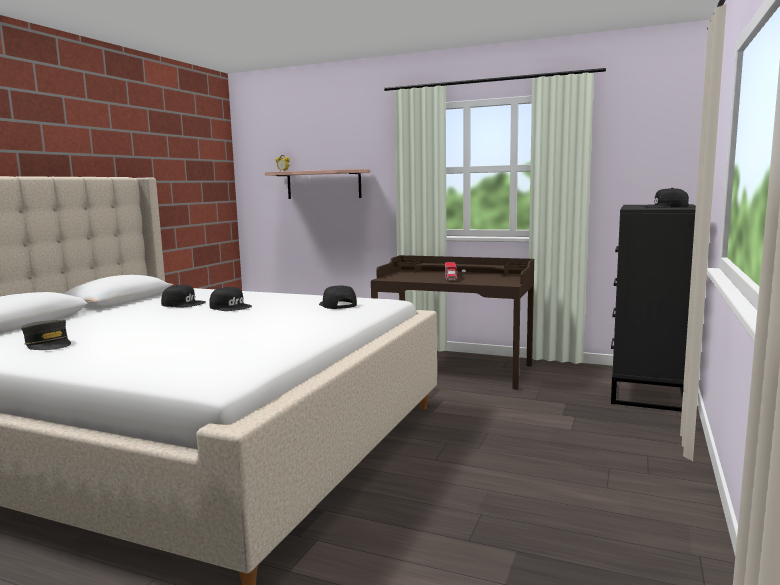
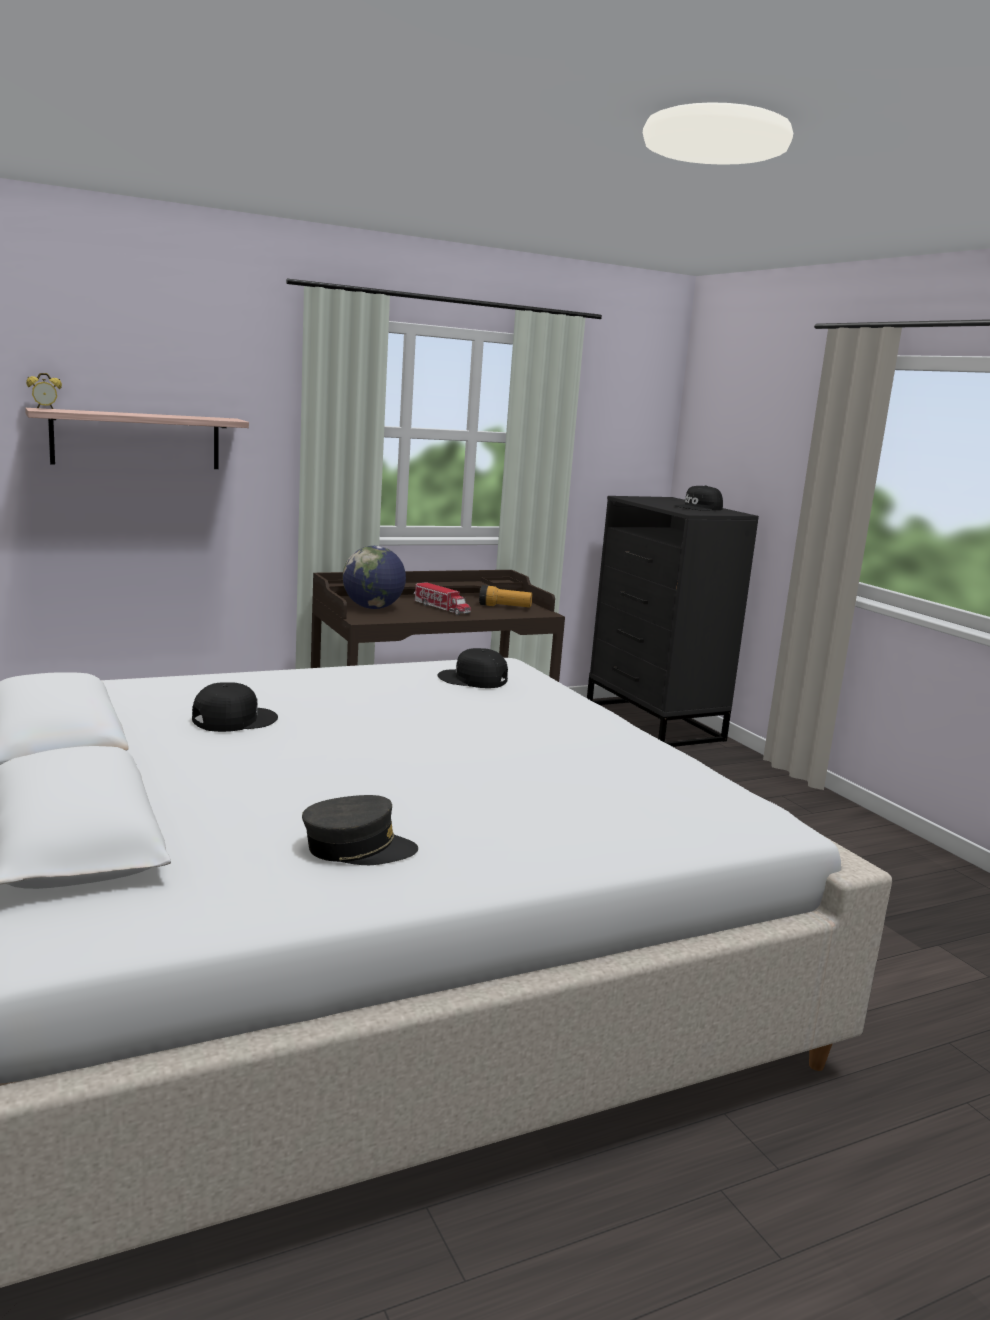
camera: 50 degrees left, 5 degrees up
black cap [209,287,252,311] -> none
none -> globe [343,546,406,609]
none -> flashlight [479,585,532,608]

